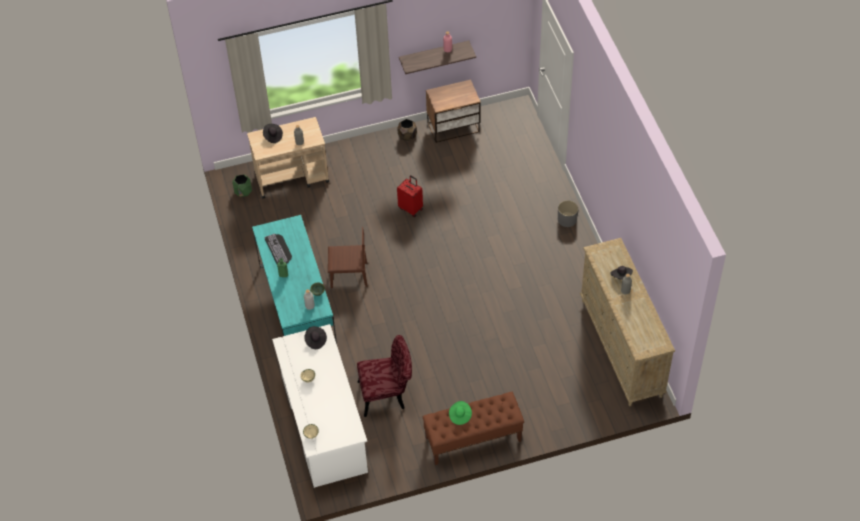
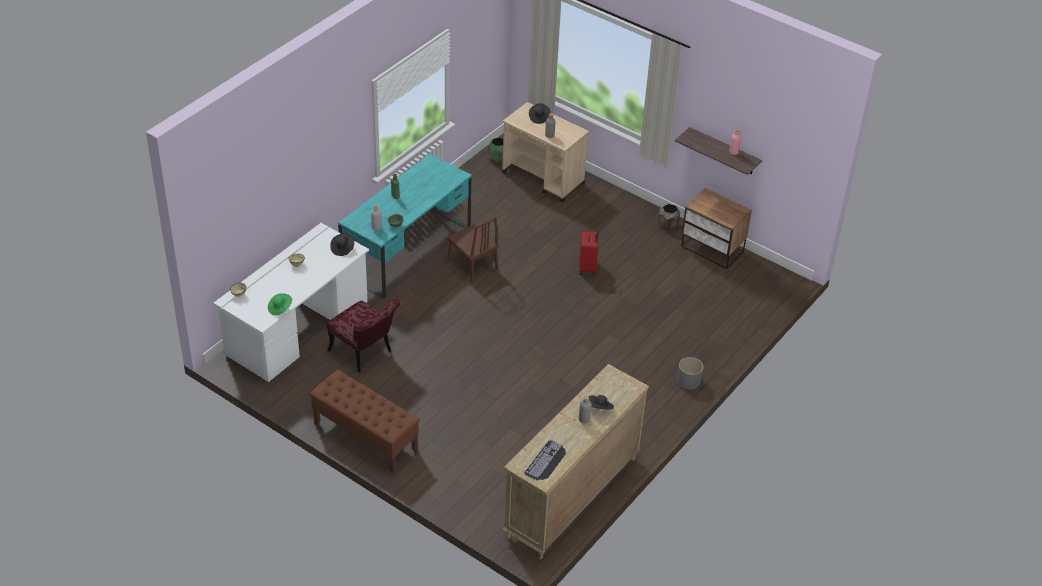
camera: 50 degrees right, 10 degrees down
keyboard [265,234,292,264] -> keyboard moved to [525,440,566,480]
green hat [449,401,472,425] -> green hat moved to [268,293,292,316]

